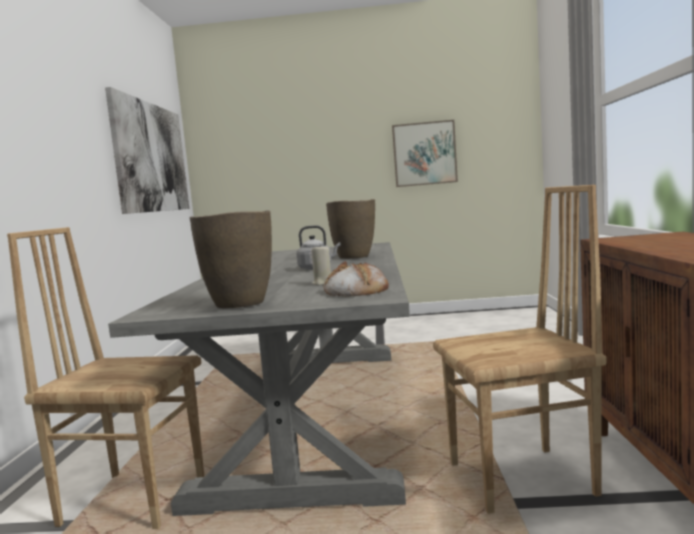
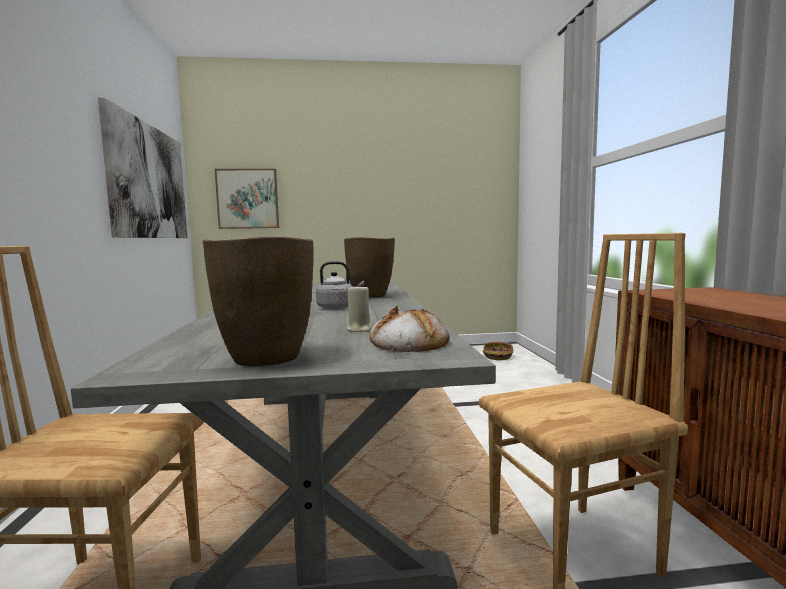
camera: 10 degrees left, 0 degrees up
picture [392,120,458,187] -> picture moved to [215,169,279,229]
none -> basket [483,342,513,360]

